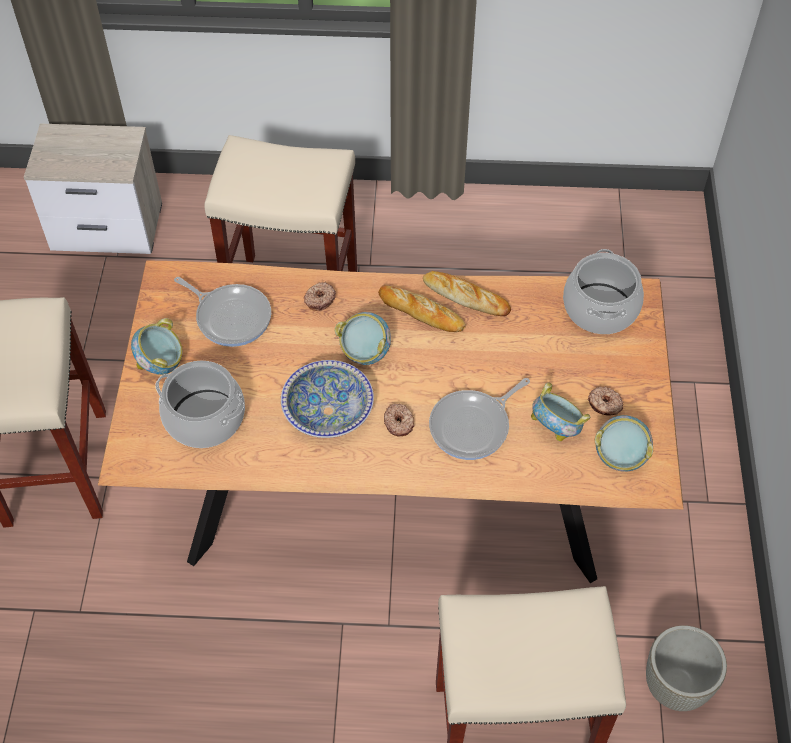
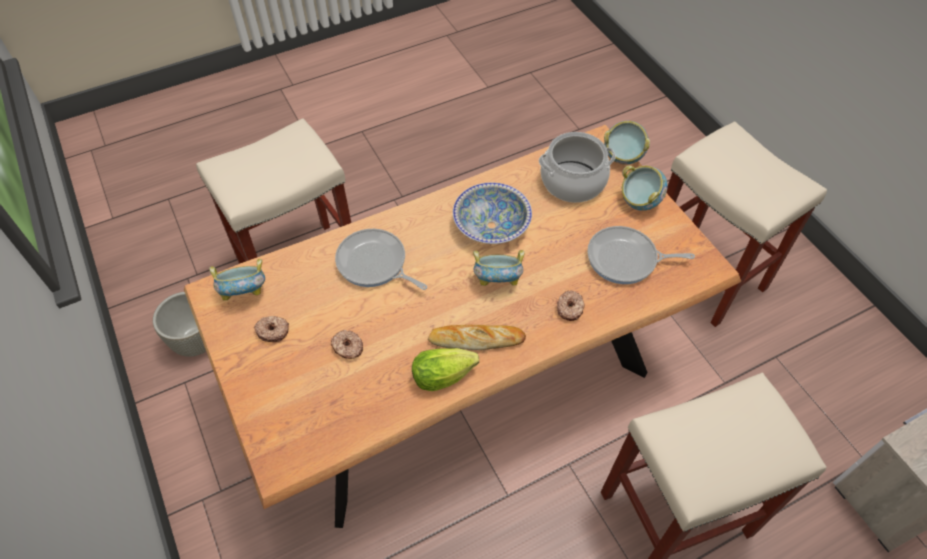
camera: 150 degrees right, 0 degrees up
donut [384,404,415,436] -> donut moved to [331,330,363,359]
bread [423,271,511,316] -> lettuce [412,348,479,391]
frying pan [429,378,530,460] -> frying pan turned 75 degrees counterclockwise [335,229,427,290]
bowl [531,382,590,441] -> bowl moved to [604,121,650,164]
cooking pot [563,249,644,334] -> none

